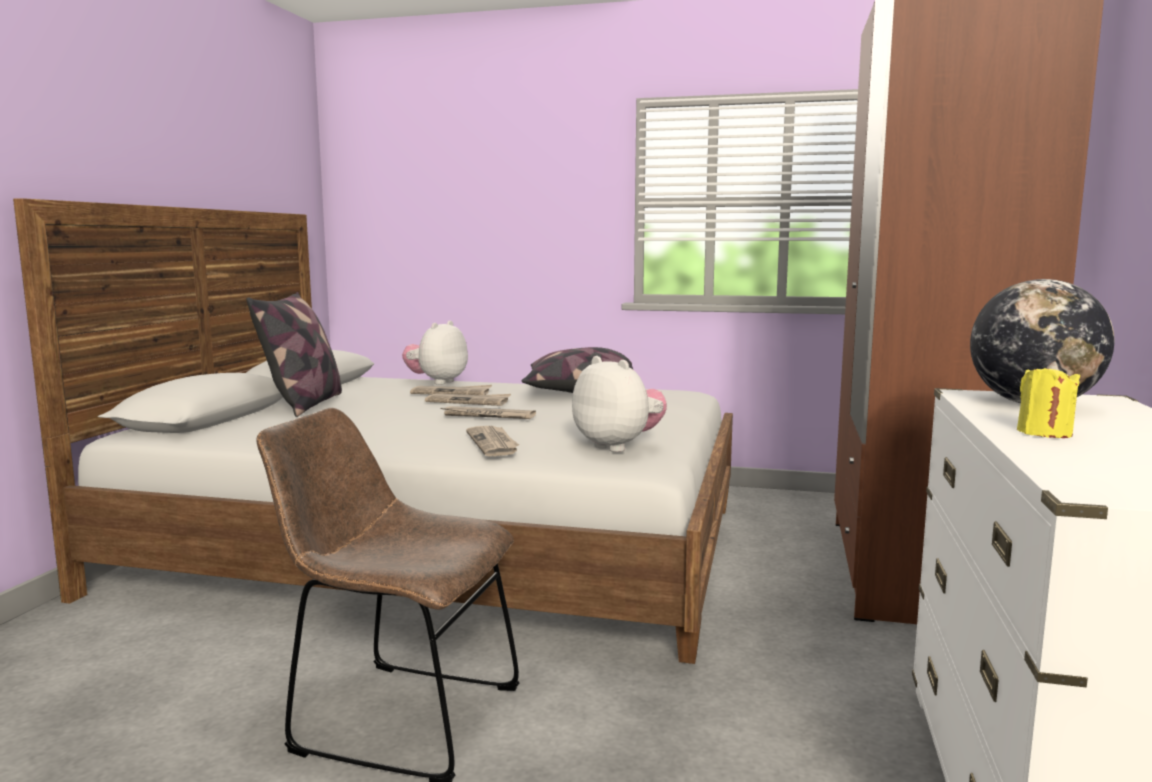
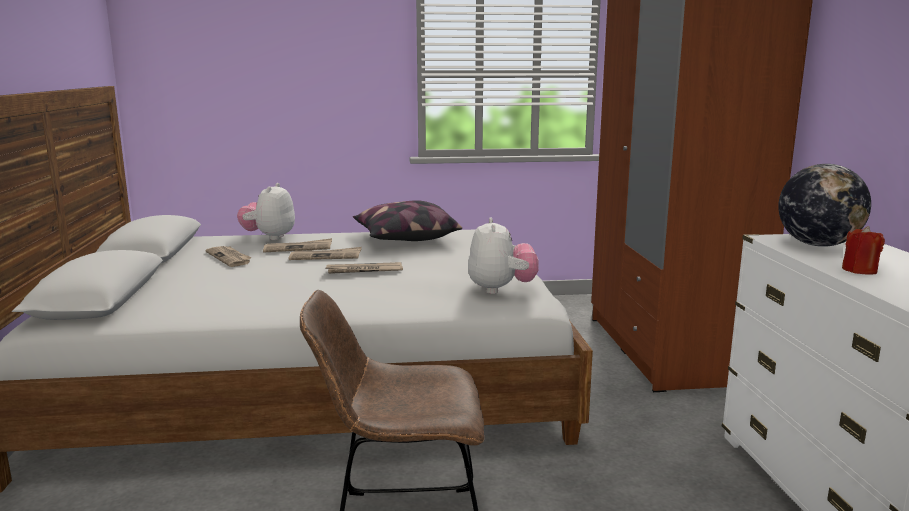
camera: 20 degrees left, 5 degrees up
pillow [246,292,342,417] -> none
newspaper [466,426,519,457] -> newspaper moved to [205,246,252,267]
plush toy [572,356,667,452] -> plush toy turned 60 degrees clockwise [468,218,539,294]
yellow candle [1017,361,1080,438] -> red candle [842,226,885,275]

